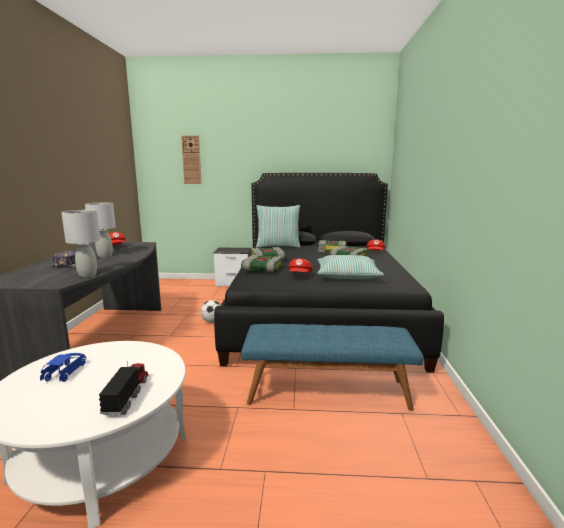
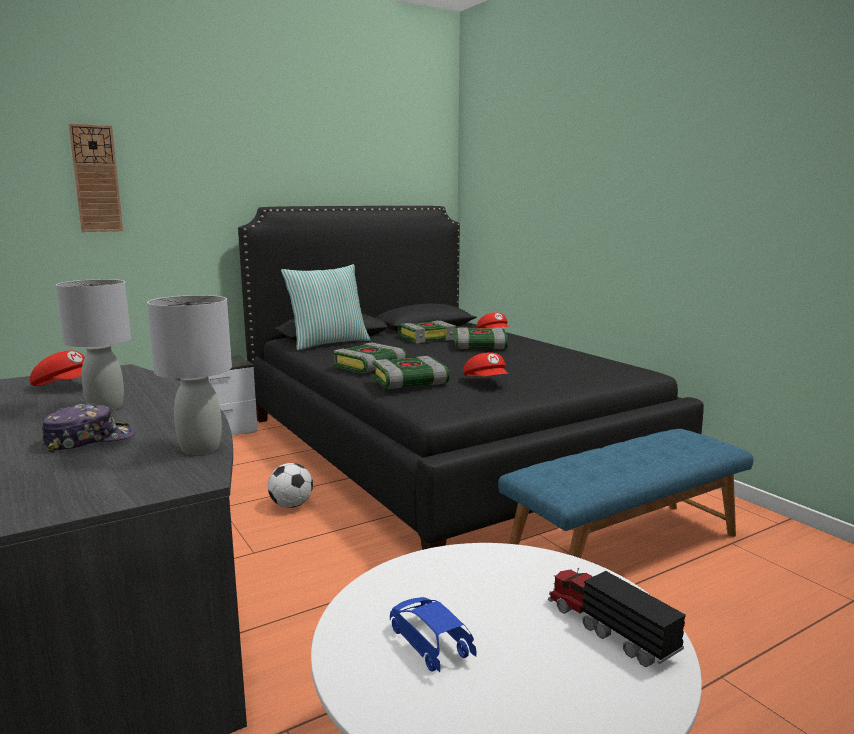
camera: 35 degrees left, 0 degrees up
pillow [317,255,384,279] -> none

